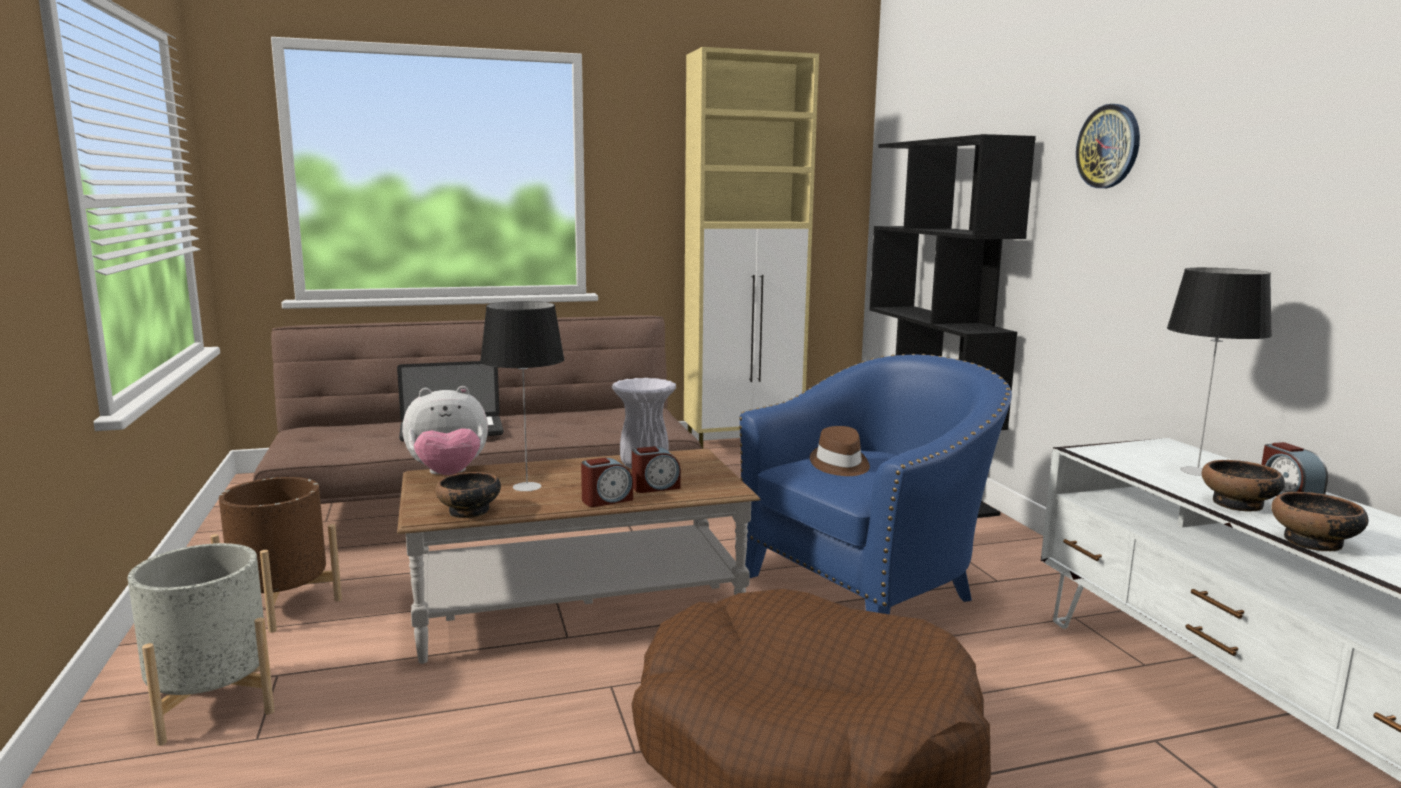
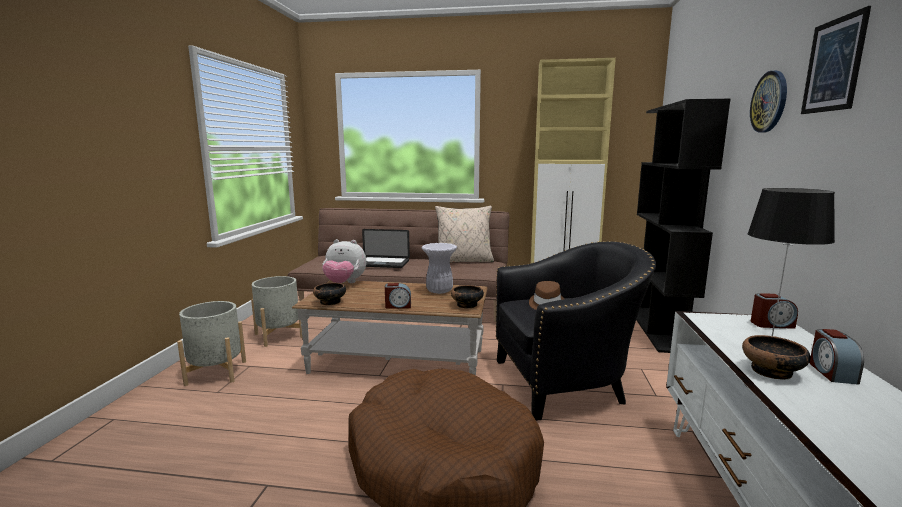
camera: 25 degrees right, 0 degrees up
brown planter [210,477,342,633] -> grey planter [251,276,302,347]
table lamp [480,301,565,491] -> none
alarm clock [632,446,681,493] -> alarm clock moved to [751,293,798,329]
blue armchair [739,354,1012,614] -> black armchair [496,241,656,421]
bowl [1271,492,1368,551] -> bowl moved to [451,285,484,308]
none -> beige pillow [435,206,494,263]
none -> picture [801,6,871,114]

